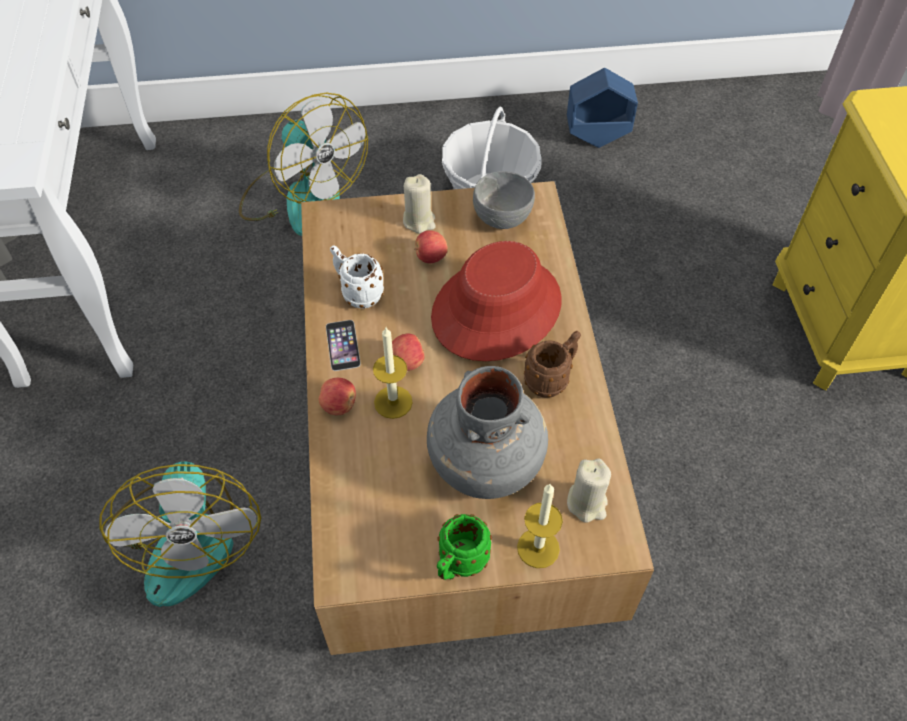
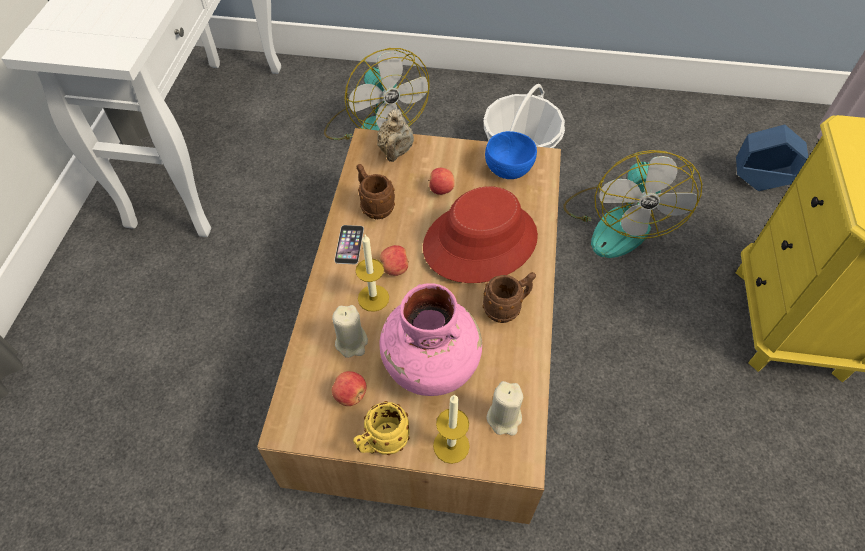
camera: 15 degrees right, 0 degrees up
fan [99,461,261,607] -> fan moved to [563,150,702,258]
apple [319,378,356,415] -> apple moved to [332,371,367,406]
white mug [330,245,384,308] -> brown mug [357,164,395,219]
beige candle [403,174,436,234] -> beige candle moved to [332,305,368,358]
grey vase [427,366,548,499] -> pink vase [379,283,482,396]
green mug [437,514,492,580] -> yellow mug [353,401,409,455]
grey bowl [473,171,535,229] -> blue bowl [485,131,537,179]
blue planter [567,68,638,148] -> blue planter moved to [736,125,808,191]
none -> beige teapot [377,109,414,162]

